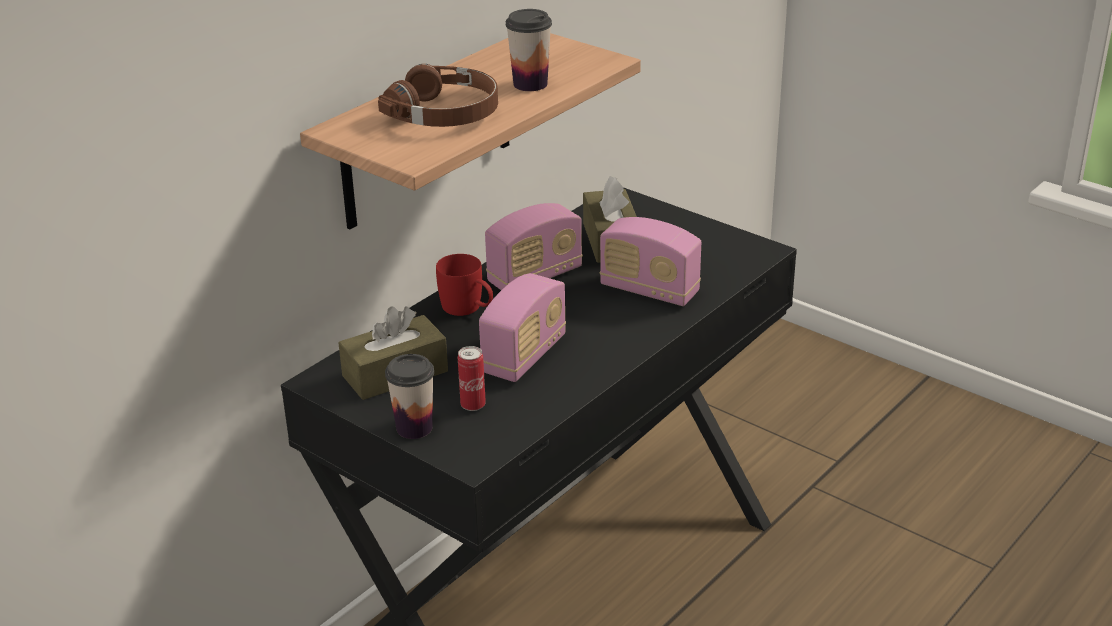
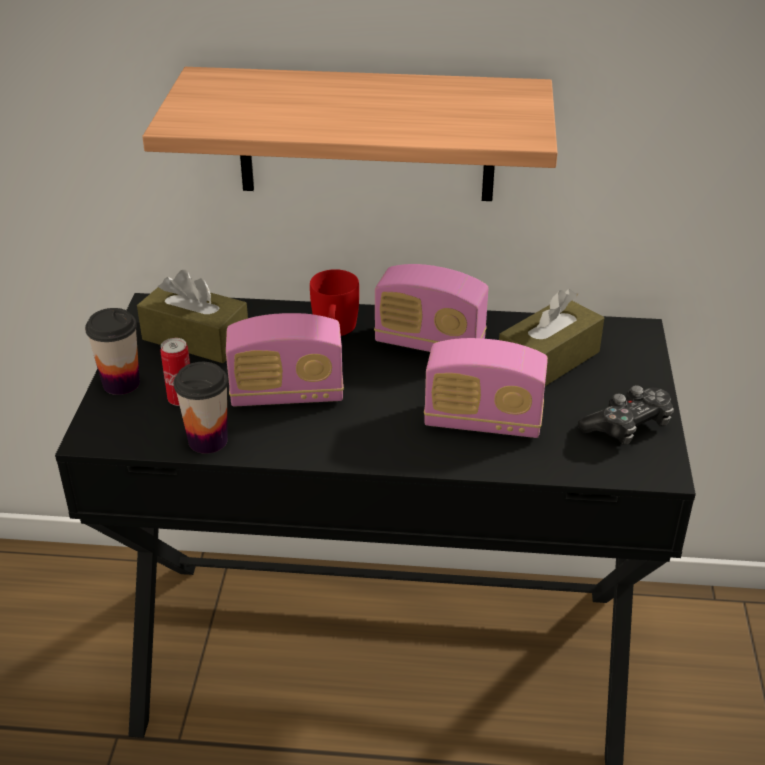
camera: 55 degrees right, 5 degrees up
brown headphones [378,64,498,127] -> none
cup [506,9,552,91] -> cup moved to [174,362,228,454]
radio [600,217,701,306] -> radio turned 75 degrees counterclockwise [424,338,548,438]
none -> game controller [578,385,674,444]

